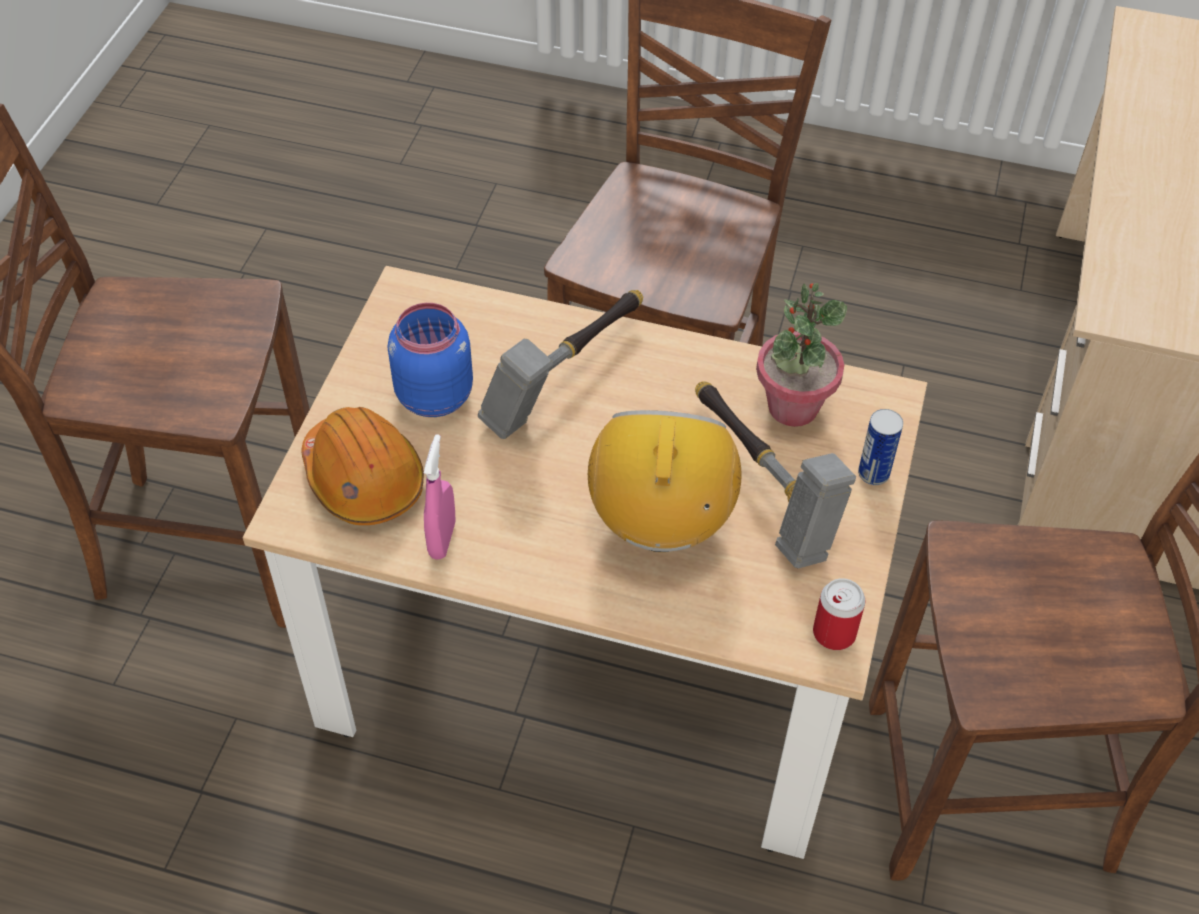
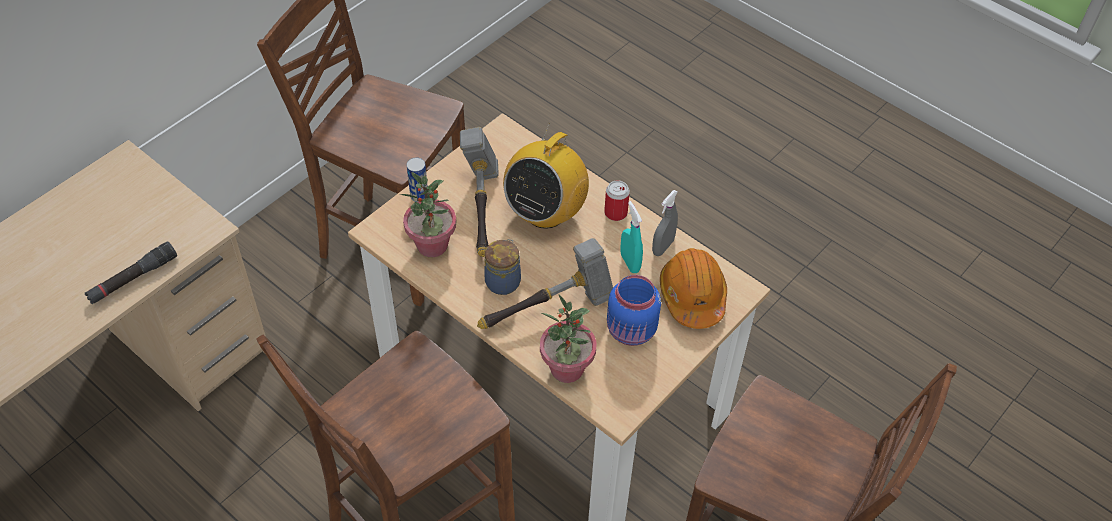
camera: 155 degrees left, 0 degrees up
pink spray bottle [424,434,455,560] -> grey spray bottle [652,190,678,256]
can [813,578,865,650] -> can moved to [604,180,630,221]
none -> black flashlight [85,241,177,305]
none -> jar [484,239,521,295]
none -> potted plant [540,294,596,383]
none -> turquoise spray bottle [620,201,643,273]

